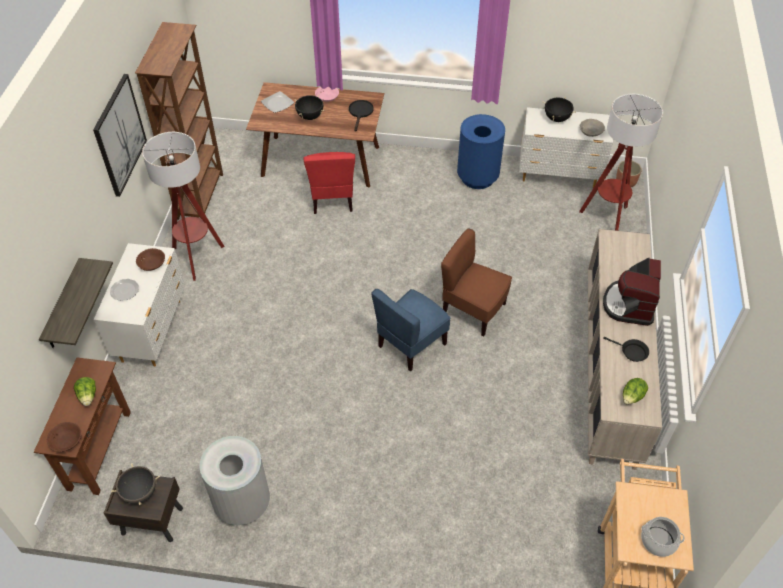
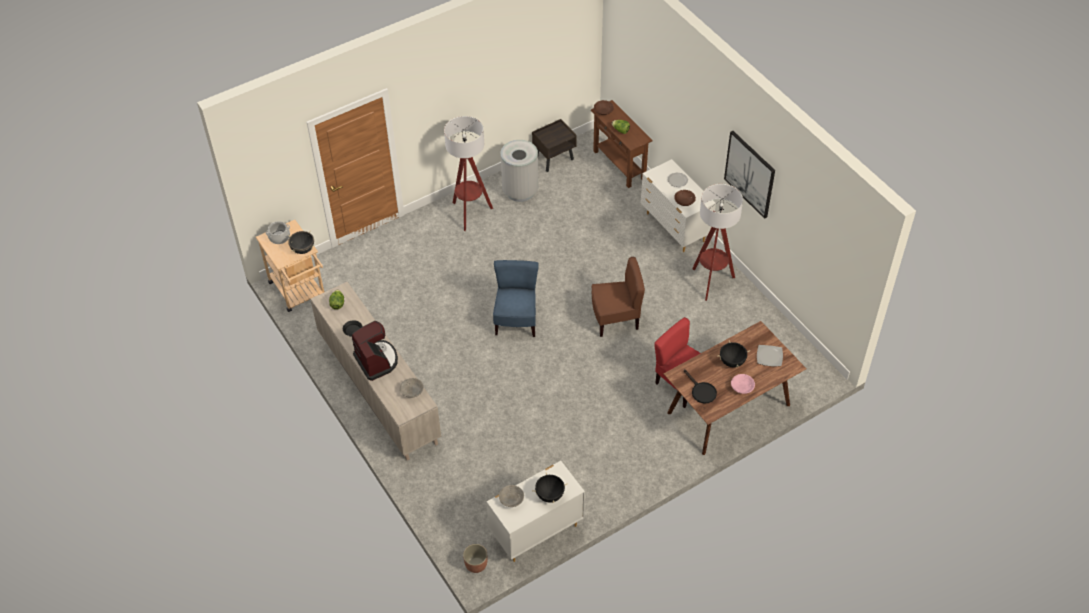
camera: 140 degrees right, 0 degrees up
shelf [39,258,113,348] -> none
black cooking pot [111,463,160,505] -> black cooking pot moved to [288,230,314,254]
brown bookcase [135,22,223,220] -> none
brown chair [441,229,512,337] -> brown chair moved to [592,257,645,337]
blue trash can [457,114,505,189] -> none
floor lamp [579,94,663,231] -> floor lamp moved to [444,116,493,231]
none -> grey bowl [400,378,424,398]

